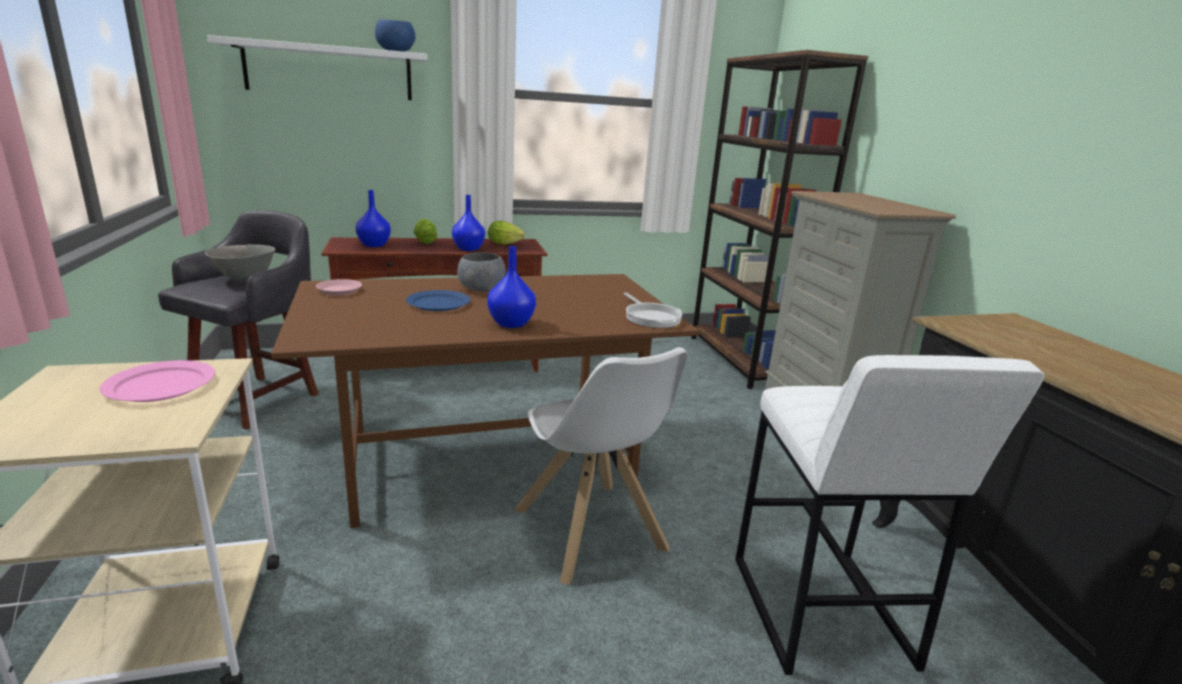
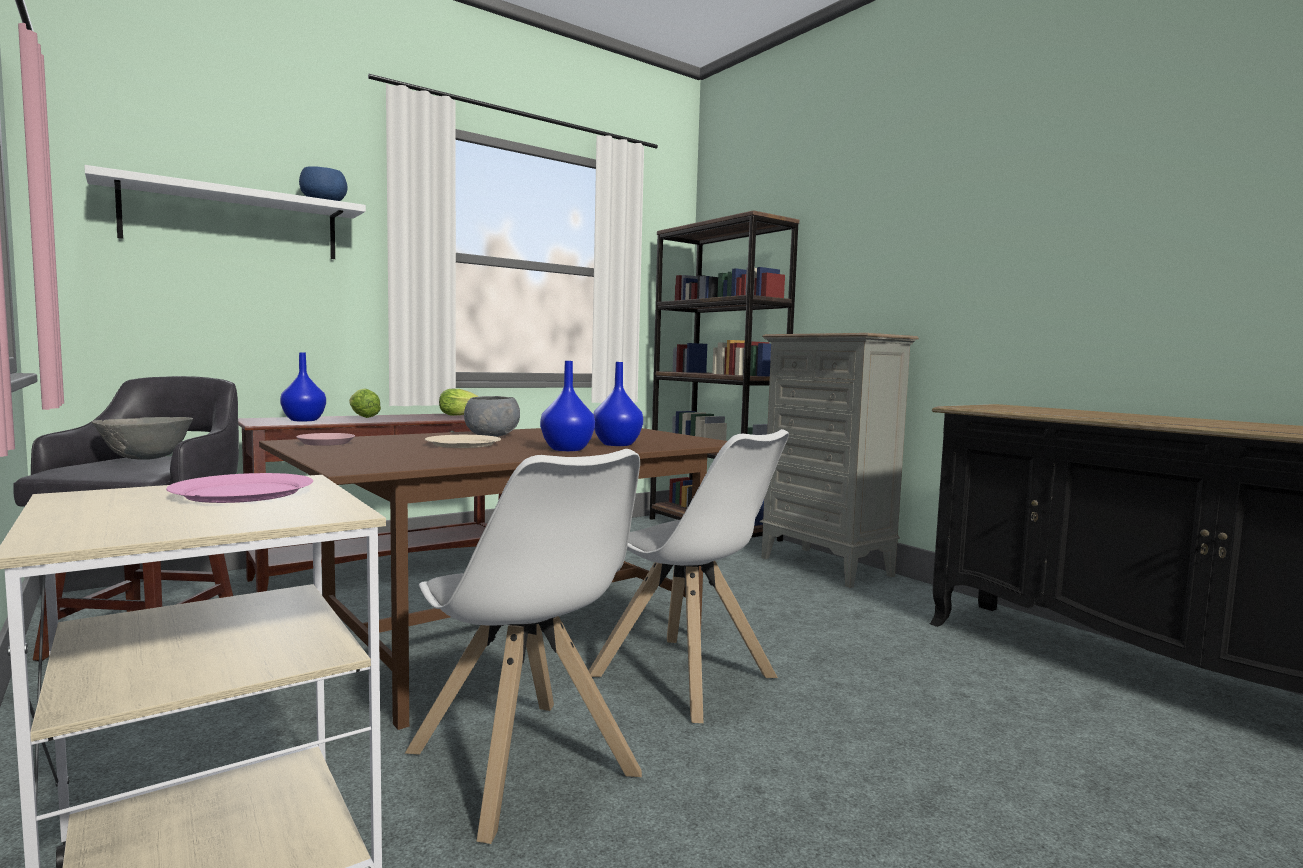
camera: 20 degrees left, 15 degrees down
blue plate [406,290,471,311] -> beige plate [425,435,501,448]
blue vase [452,195,485,251] -> blue vase moved to [594,362,643,446]
frying pan [624,292,682,328] -> none
white stool [735,355,1045,675] -> none
none -> chair [405,449,642,844]

